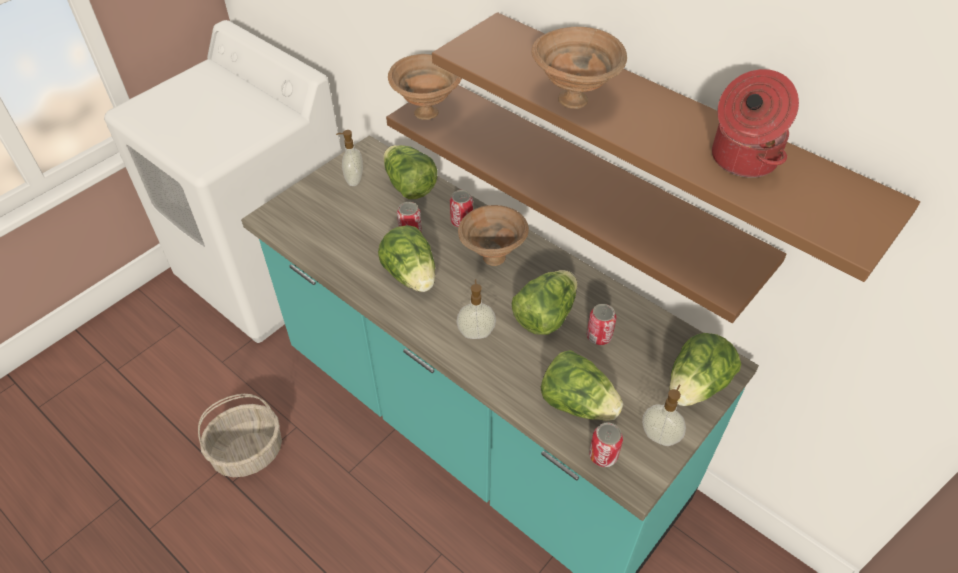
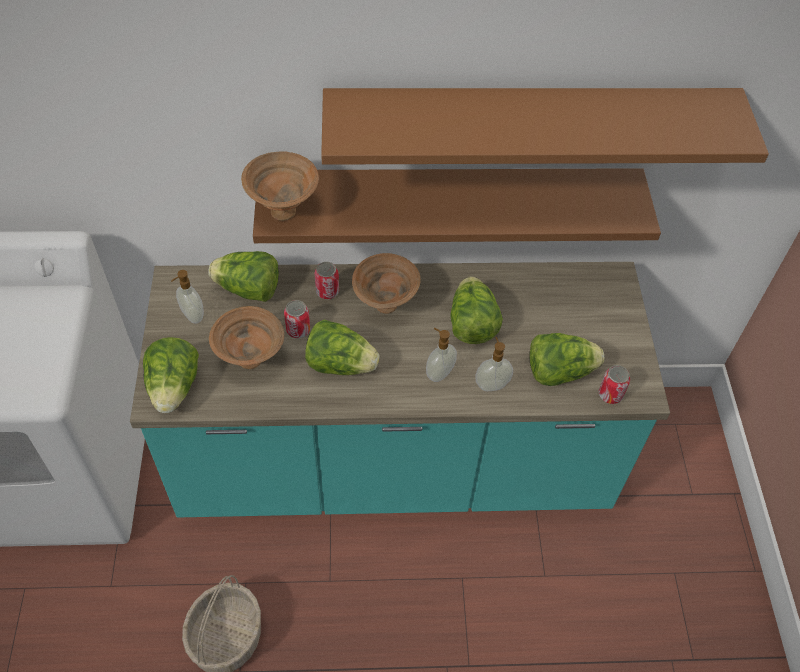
camera: 45 degrees left, 5 degrees up
brown bowl [531,27,627,109] -> brown bowl moved to [209,306,284,369]
can [587,304,616,345] -> none
soap dispenser [642,385,686,446] -> soap dispenser moved to [475,337,513,391]
lettuce [669,333,741,406] -> lettuce moved to [143,337,199,413]
cooking pot [712,69,799,178] -> none

